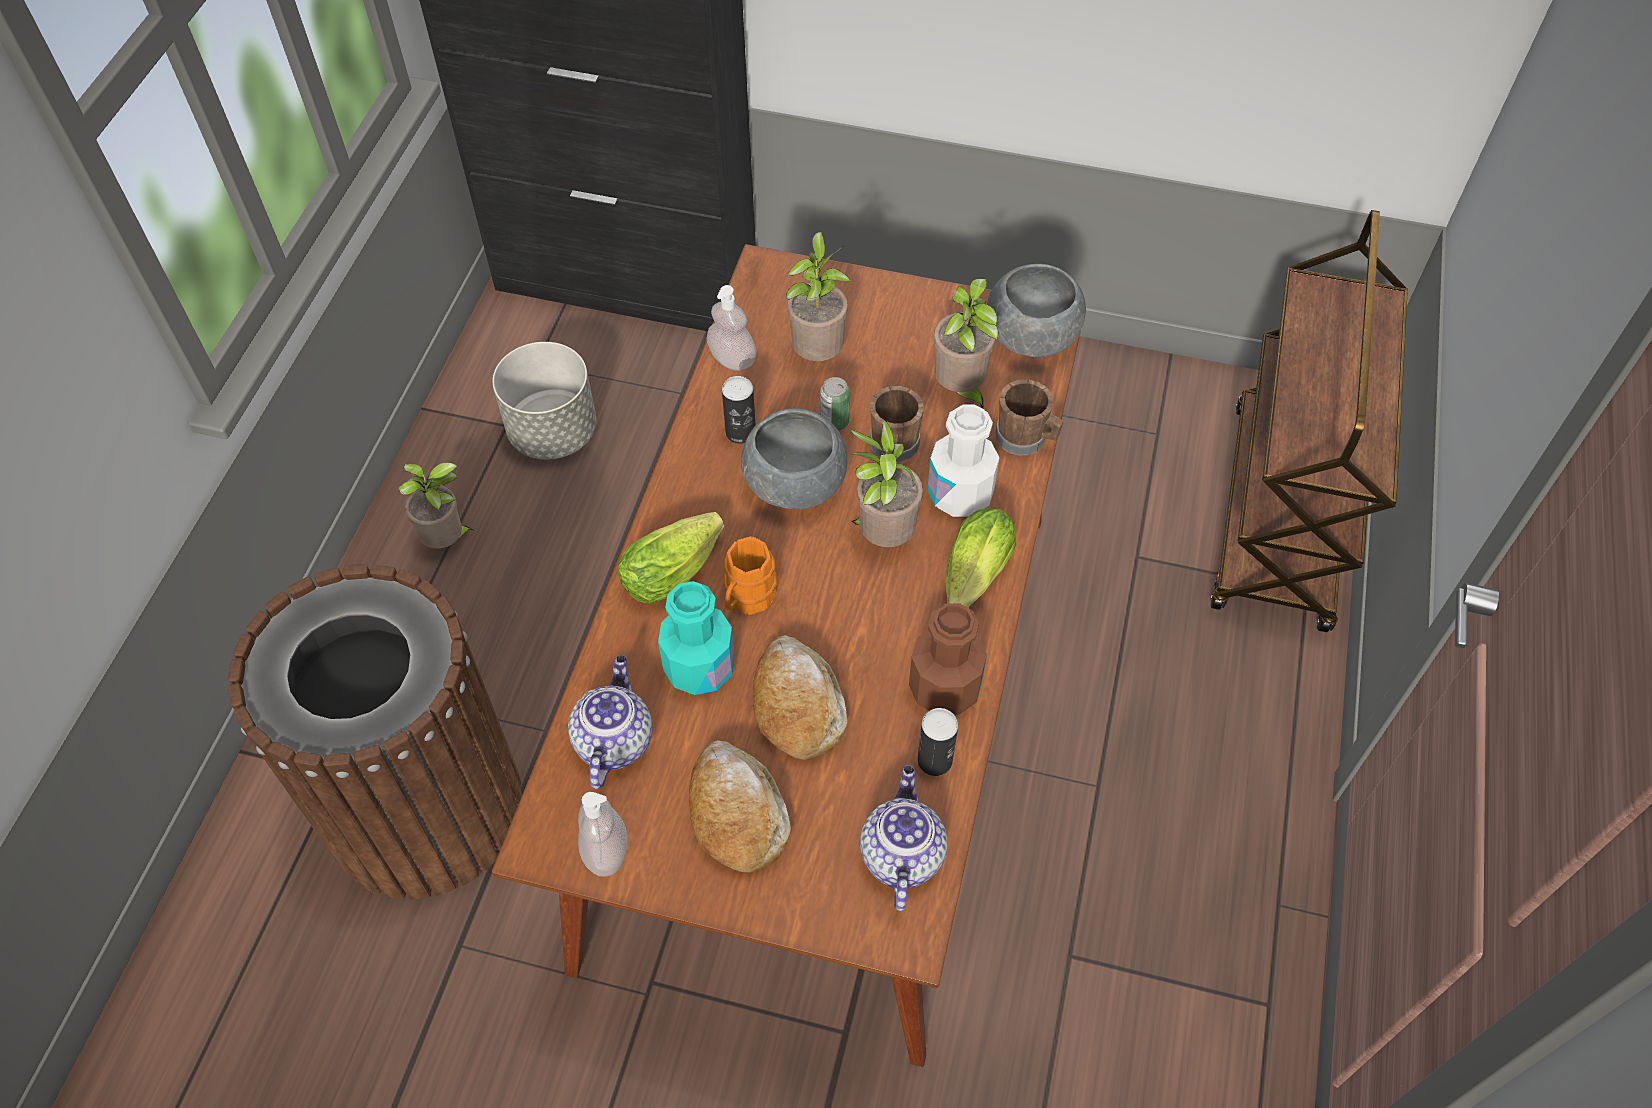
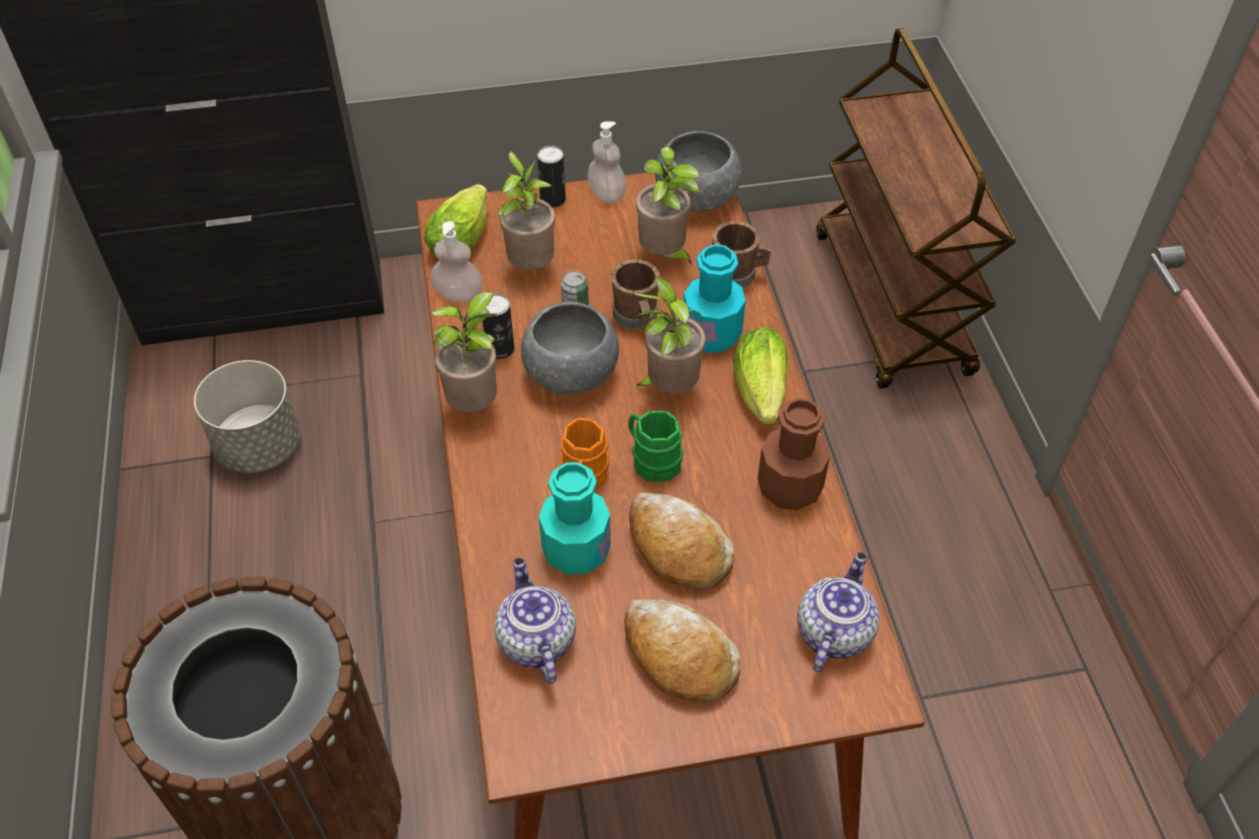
camera: 25 degrees left, 5 degrees down
potted plant [398,463,475,549] -> potted plant moved to [431,291,497,412]
soap dispenser [578,792,628,877] -> soap dispenser moved to [587,121,626,203]
lettuce [618,512,724,604] -> lettuce moved to [424,184,488,255]
teapot [860,765,948,911] -> teapot turned 45 degrees clockwise [797,552,879,672]
can [917,708,958,776] -> can moved to [537,145,566,208]
white bottle [927,404,999,517] -> turquoise bottle [684,244,746,353]
none -> green mug [628,411,684,482]

